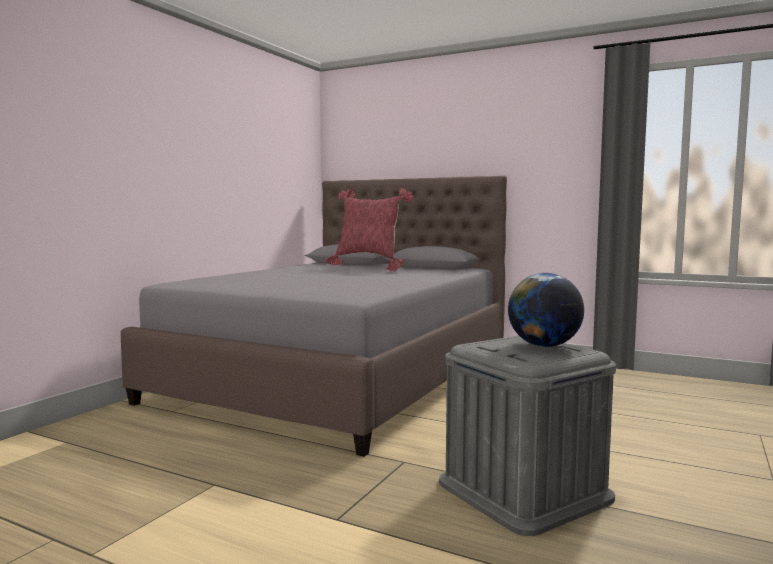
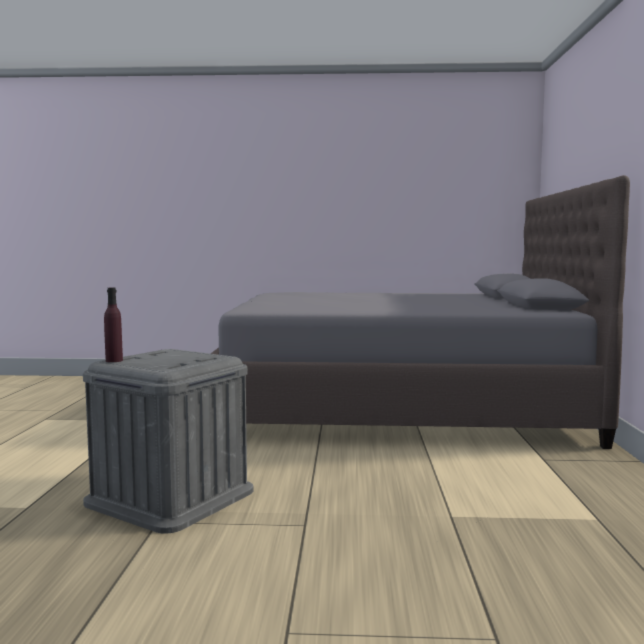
camera: 65 degrees right, 0 degrees up
red pillow [326,187,413,272] -> none
globe [508,273,584,347] -> none
none -> purple bottle [104,287,123,362]

